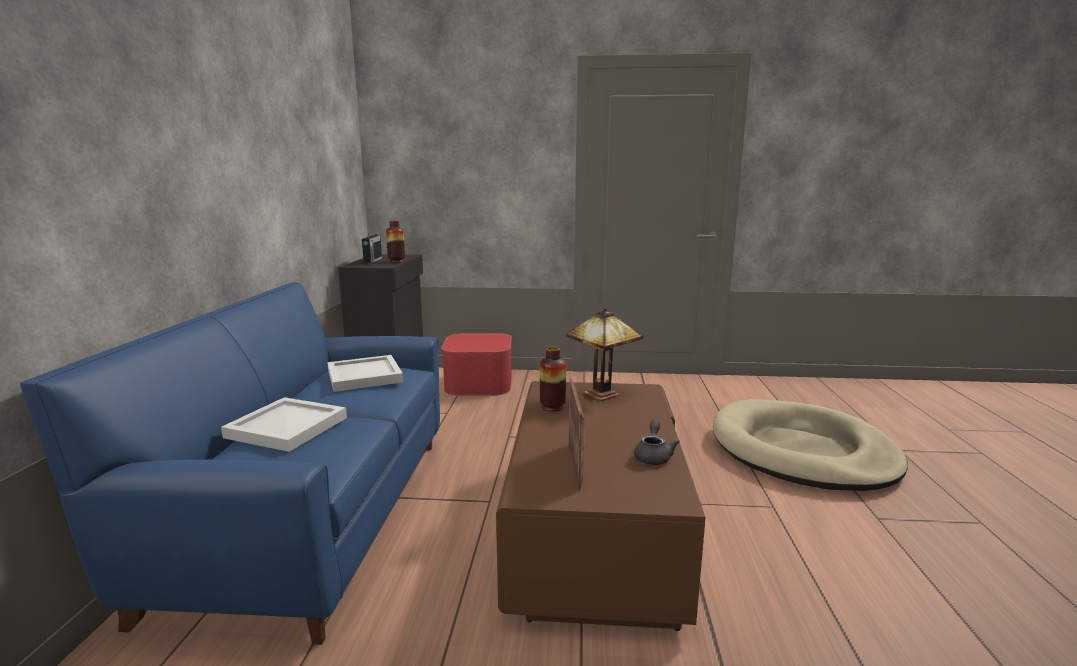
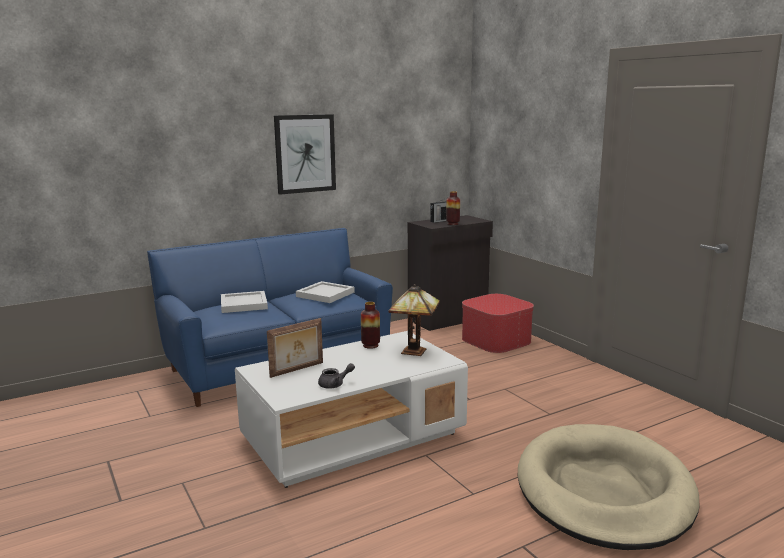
camera: 55 degrees right, 0 degrees up
brown coffee table [496,381,706,631] -> white coffee table [235,331,468,488]
none -> picture [274,114,336,195]

